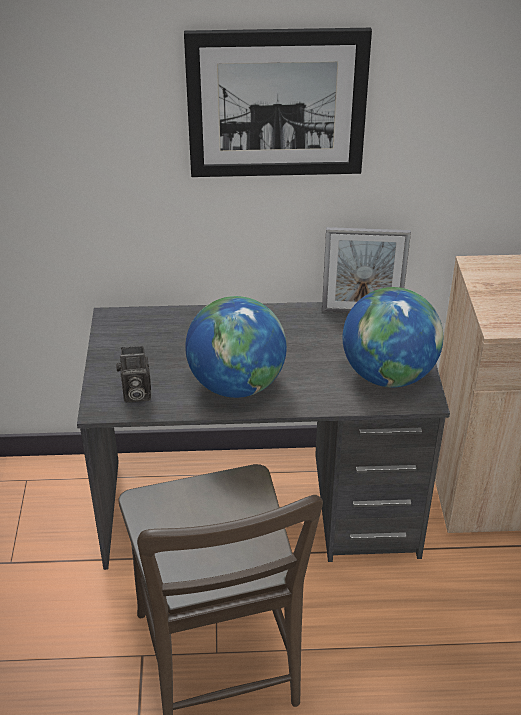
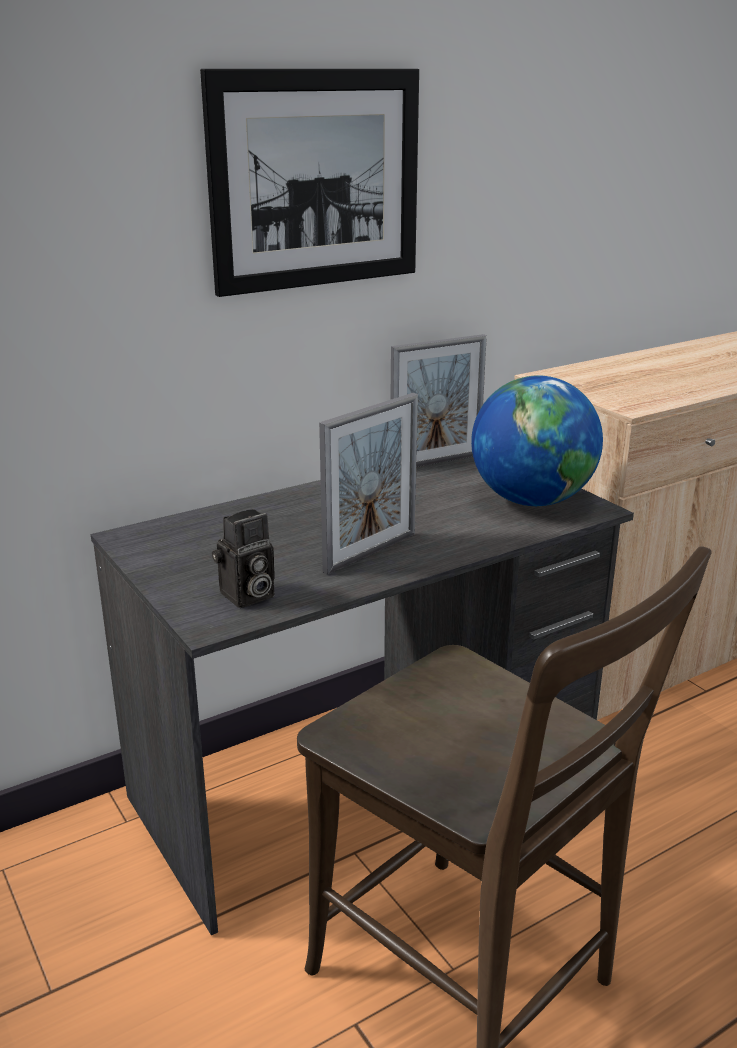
camera: 30 degrees left, 15 degrees down
globe [185,296,287,398] -> picture frame [319,393,418,575]

